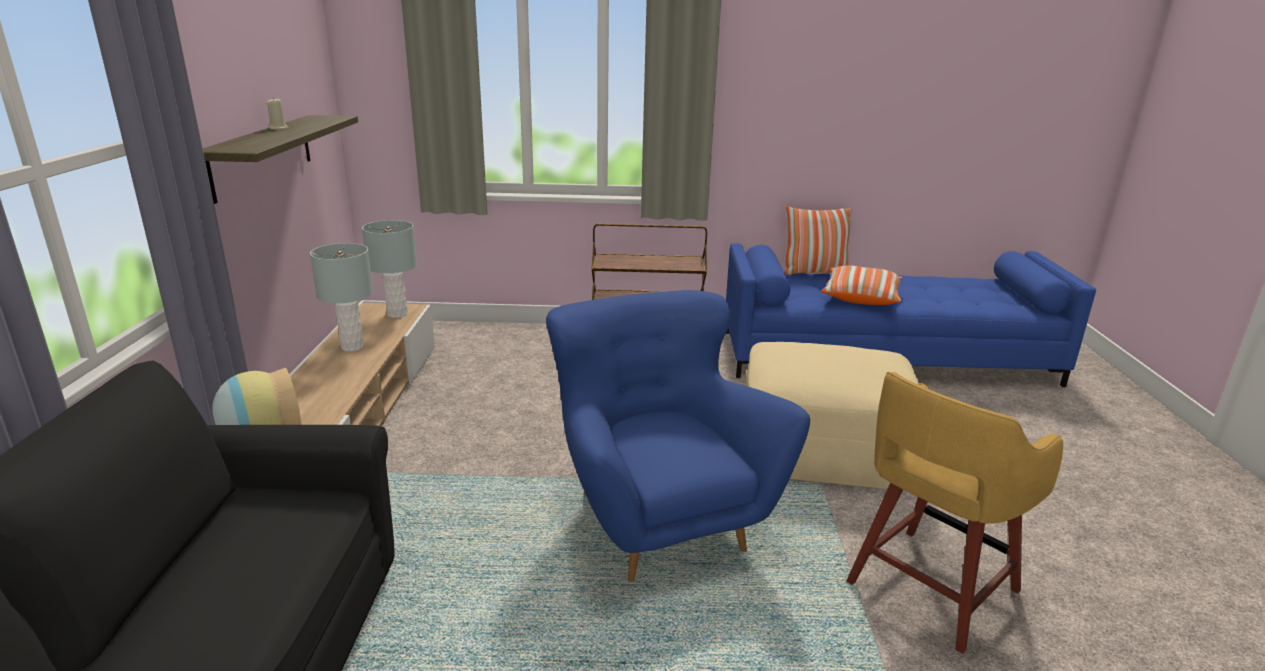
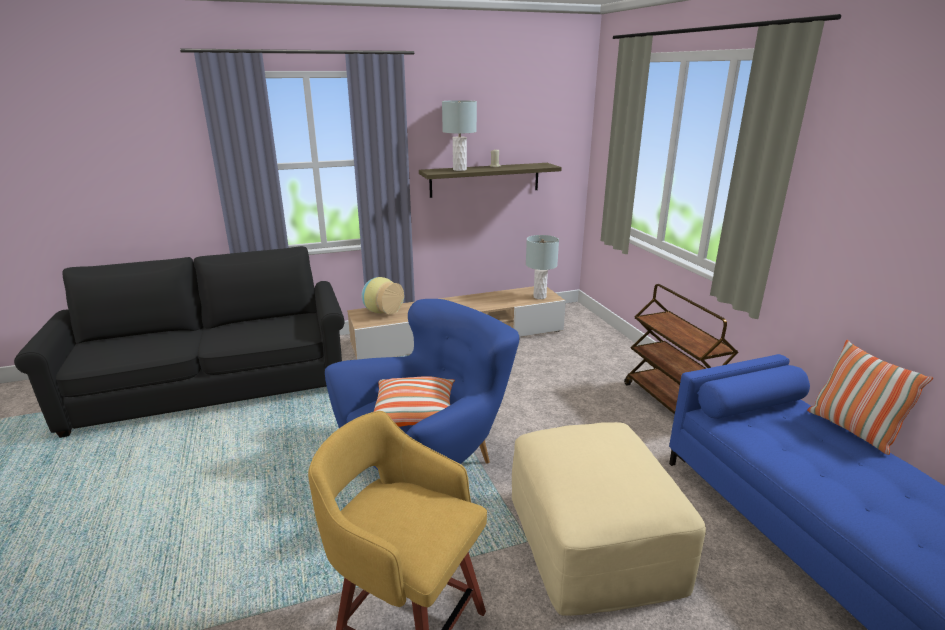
camera: 70 degrees right, 0 degrees up
grey table lamp [310,243,373,351] -> grey table lamp moved to [442,100,477,171]
pillow [821,266,903,305] -> pillow moved to [374,376,455,427]

